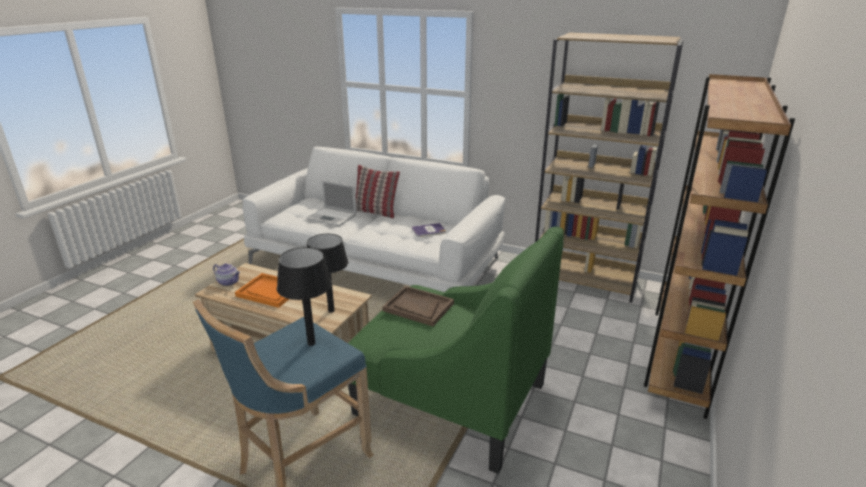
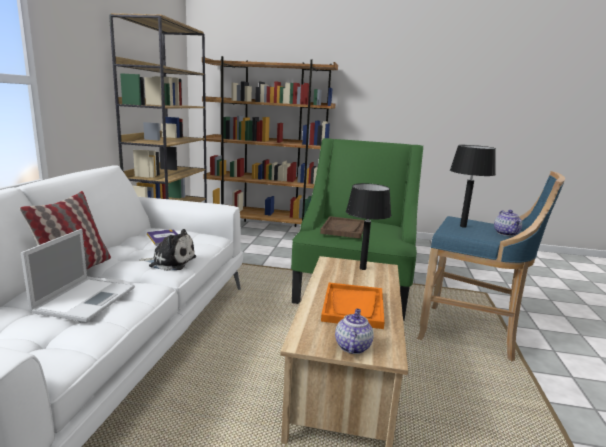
camera: 105 degrees left, 10 degrees down
none -> plush toy [139,229,196,271]
none -> teapot [494,210,522,236]

